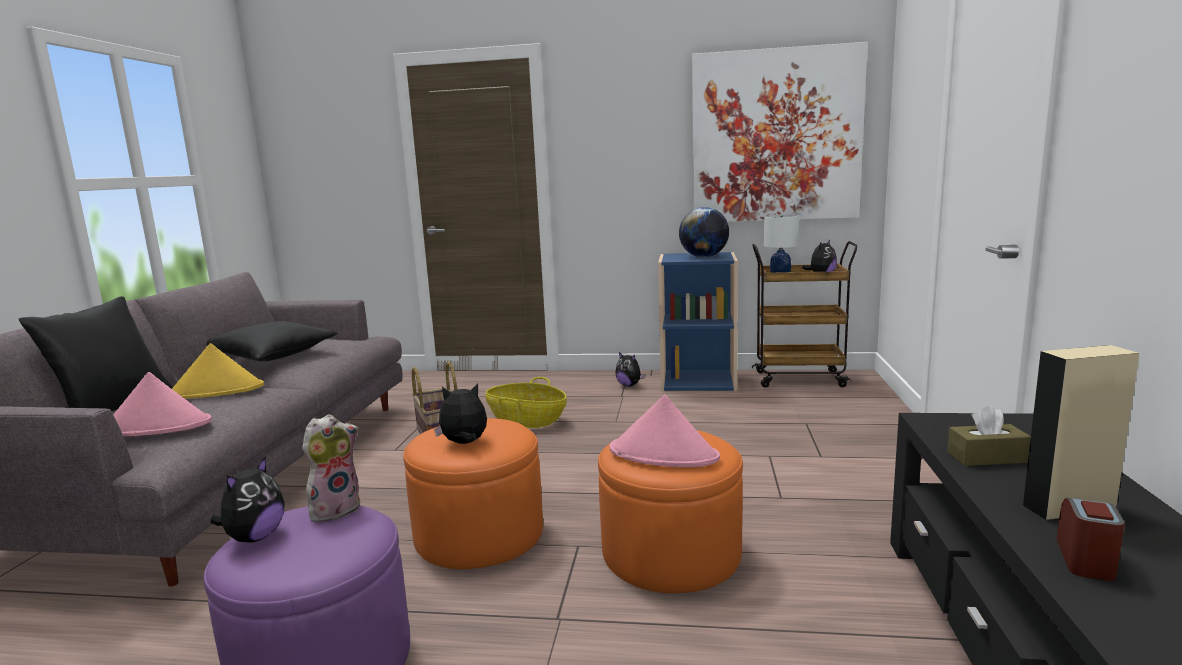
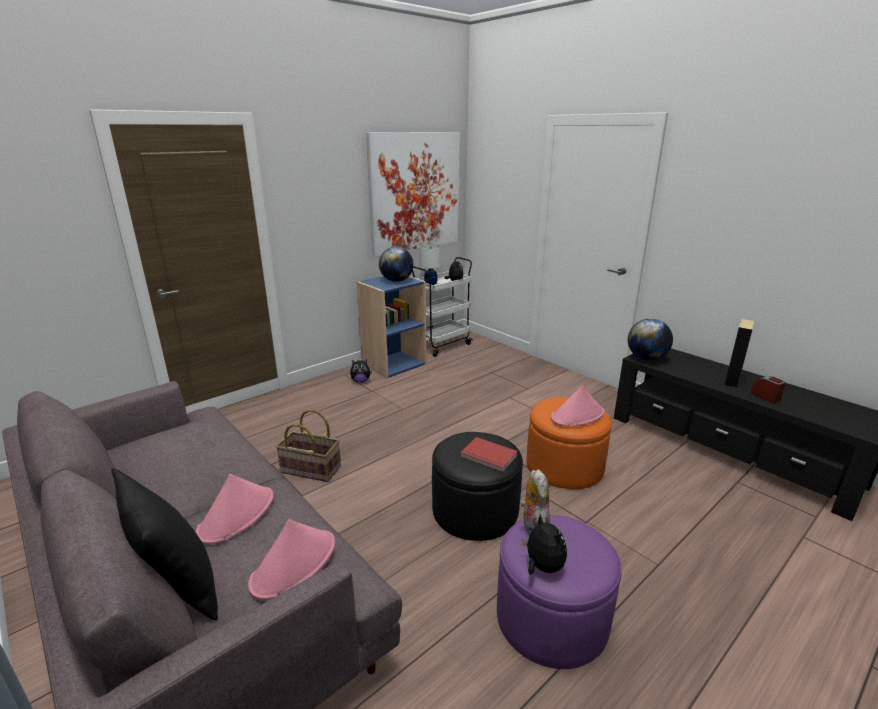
camera: 50 degrees left, 10 degrees up
yellow hat [172,343,264,398] -> pink hat [196,474,274,545]
black pillow [207,321,337,361] -> none
orange ottoman [403,418,543,569] -> black ottoman [432,432,523,541]
plush toy [434,384,487,444] -> red book [460,437,518,472]
basket [485,377,567,428] -> none
brown cart [752,241,857,388] -> white cart [412,257,473,357]
brown tissue box [947,405,1031,466] -> none
none -> globe [628,318,673,361]

